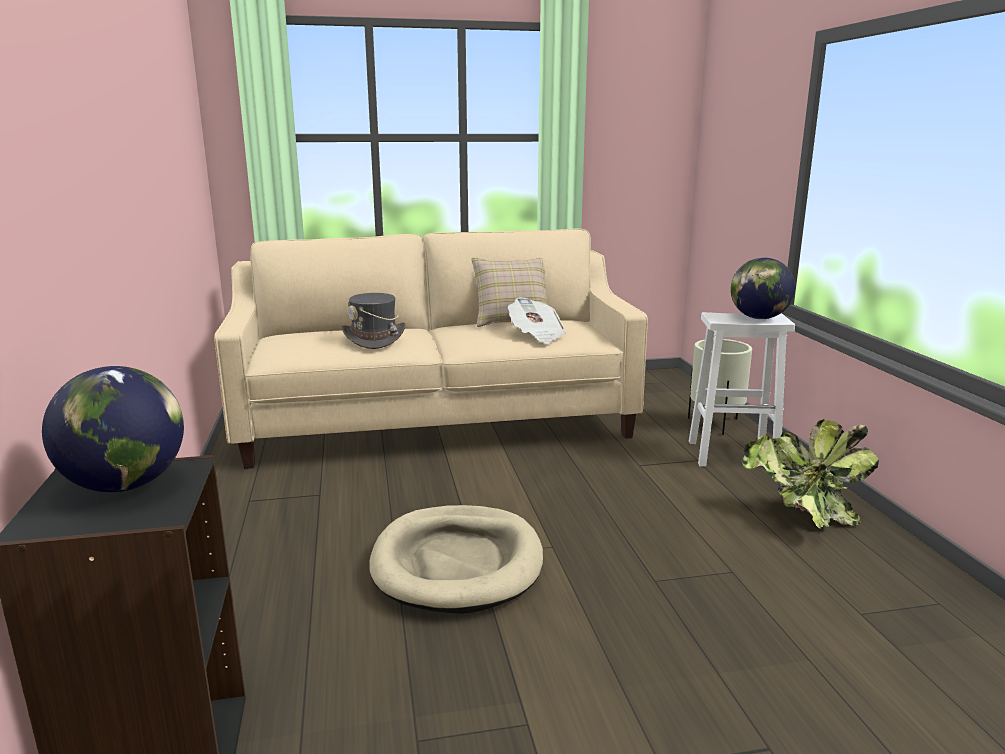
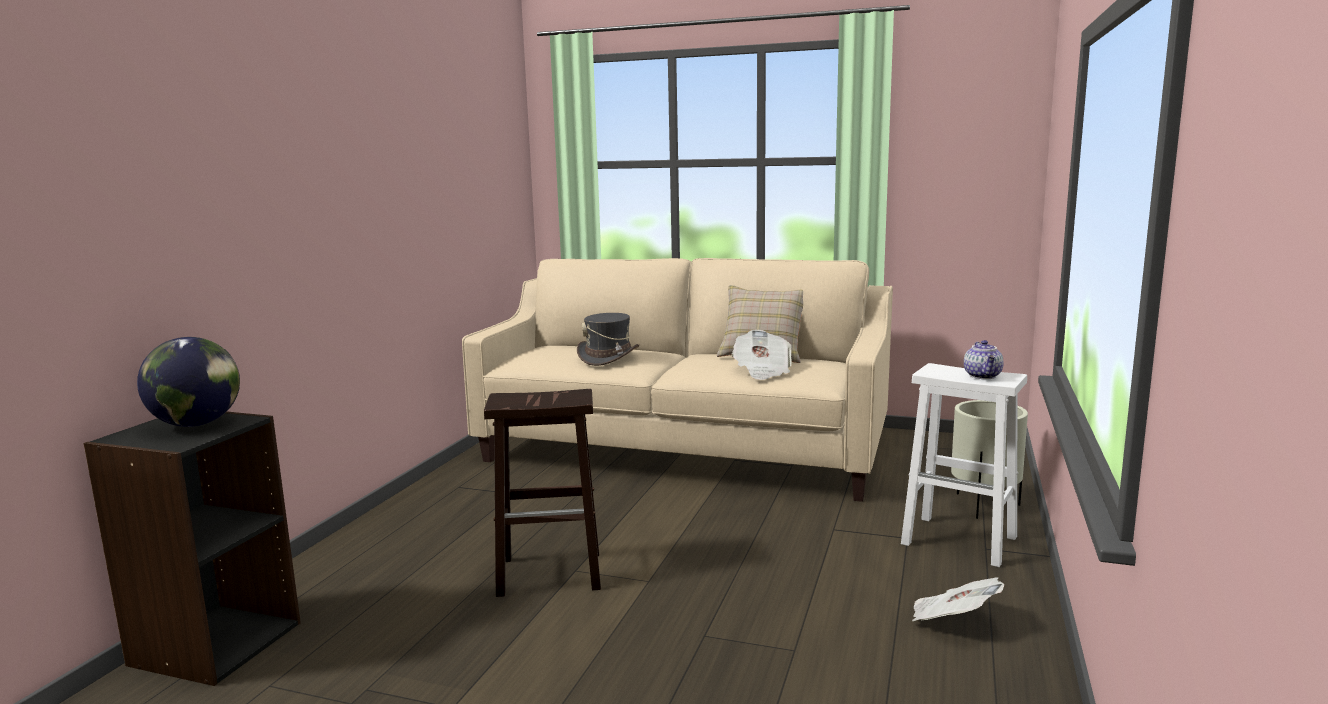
camera: 30 degrees right, 5 degrees down
beige dog bed [370,505,543,614] -> brown stool [484,389,601,597]
globe [731,257,795,319] -> teapot [964,340,1004,379]
potted plant [741,419,879,529] -> newspaper [912,578,1004,621]

